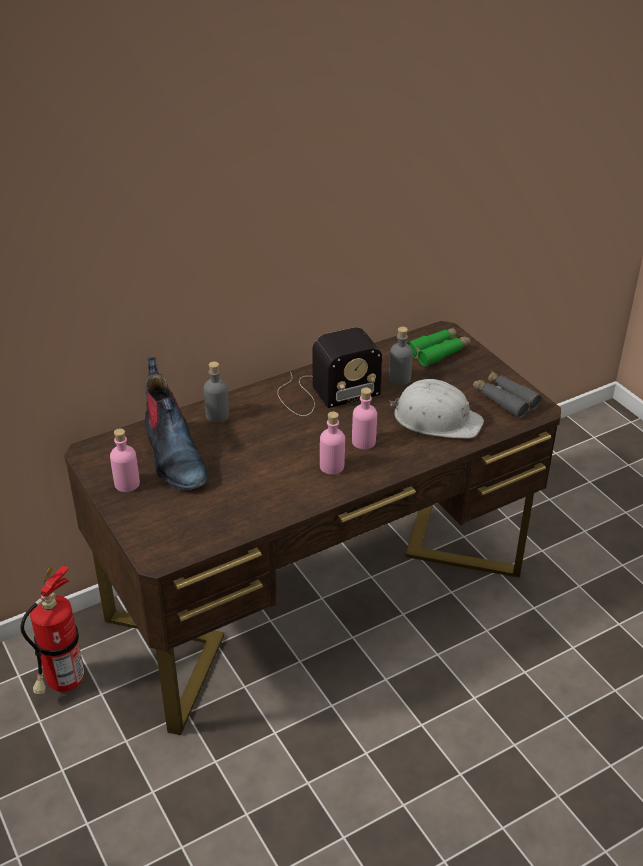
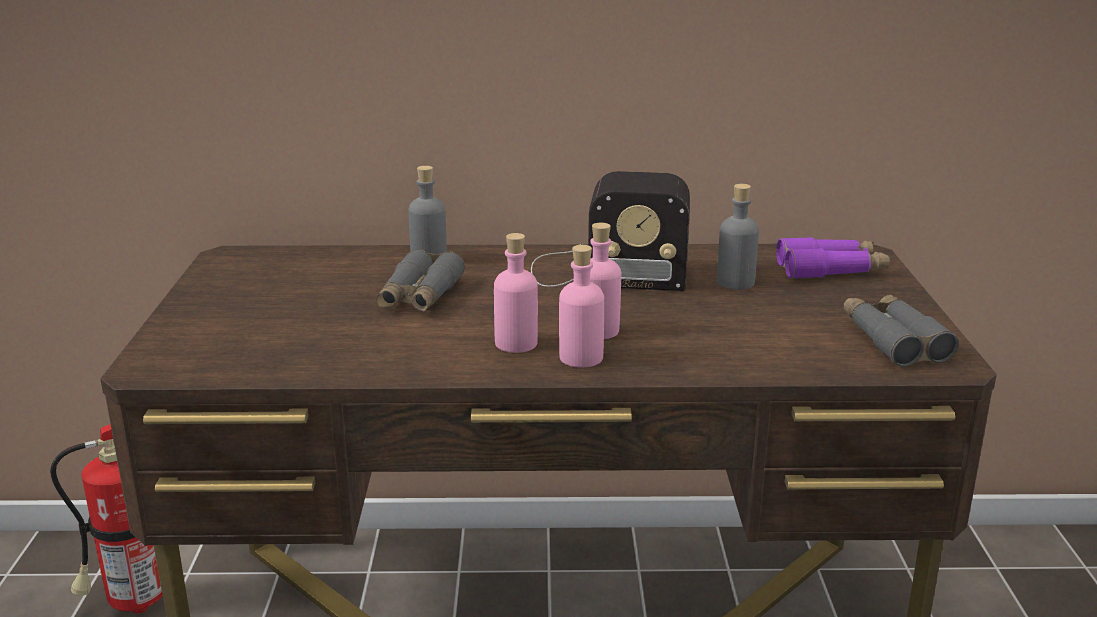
camera: 30 degrees right, 15 degrees down
pink bottle [110,428,140,492] -> pink bottle moved to [559,245,604,368]
boot [145,357,208,490] -> none
white hard hat [390,379,484,439] -> none
green binoculars [407,327,471,367] -> purple binoculars [776,237,890,279]
none -> grey binoculars [376,249,465,311]

